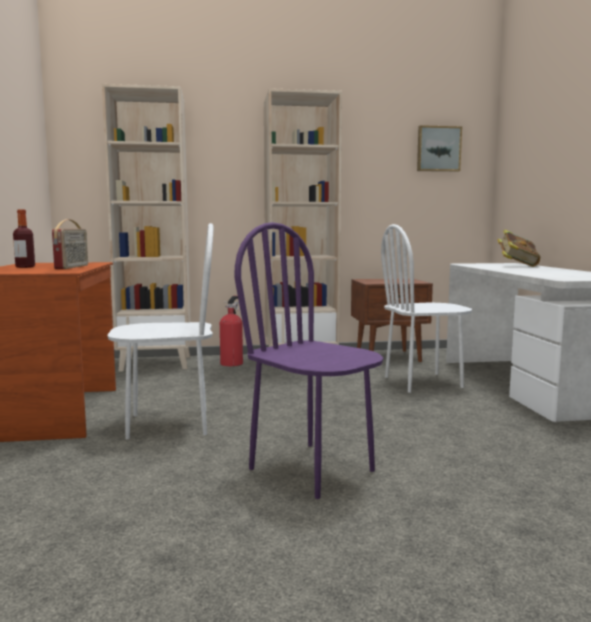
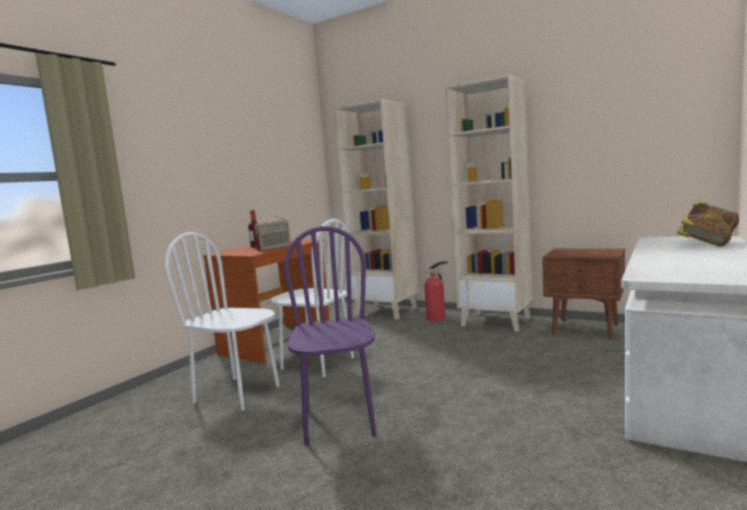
camera: 40 degrees right, 0 degrees up
white chair [381,224,472,393] -> white chair moved to [164,232,279,411]
picture [417,125,462,172] -> none

